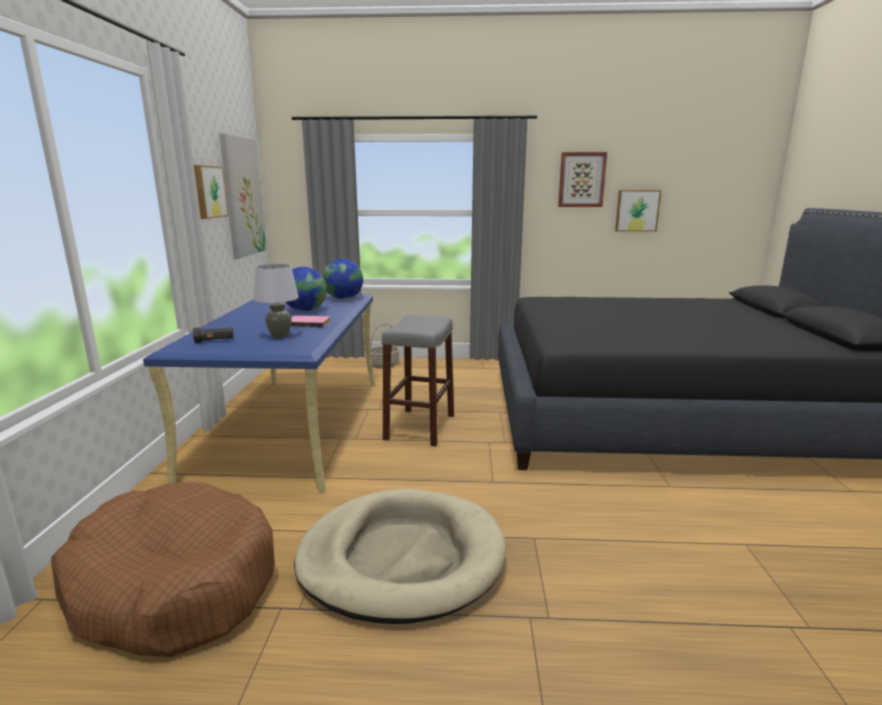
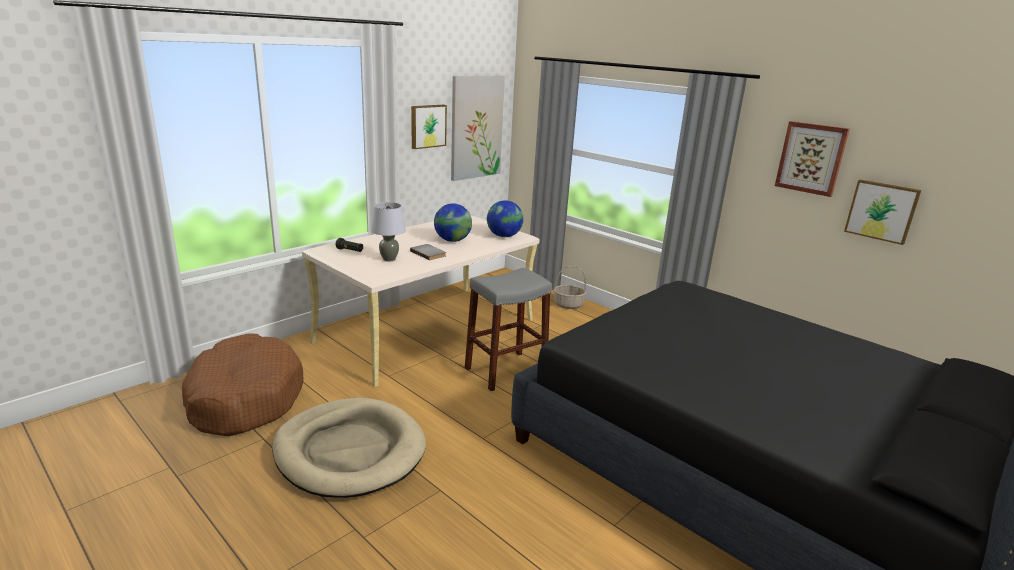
camera: 40 degrees right, 5 degrees up
blue desk [143,294,375,493] -> beige desk [302,215,540,387]
pink book [291,316,331,327] -> grey book [410,244,446,260]

